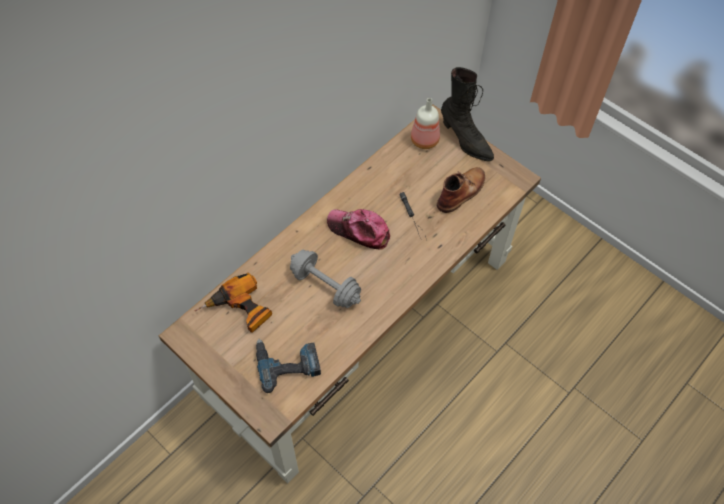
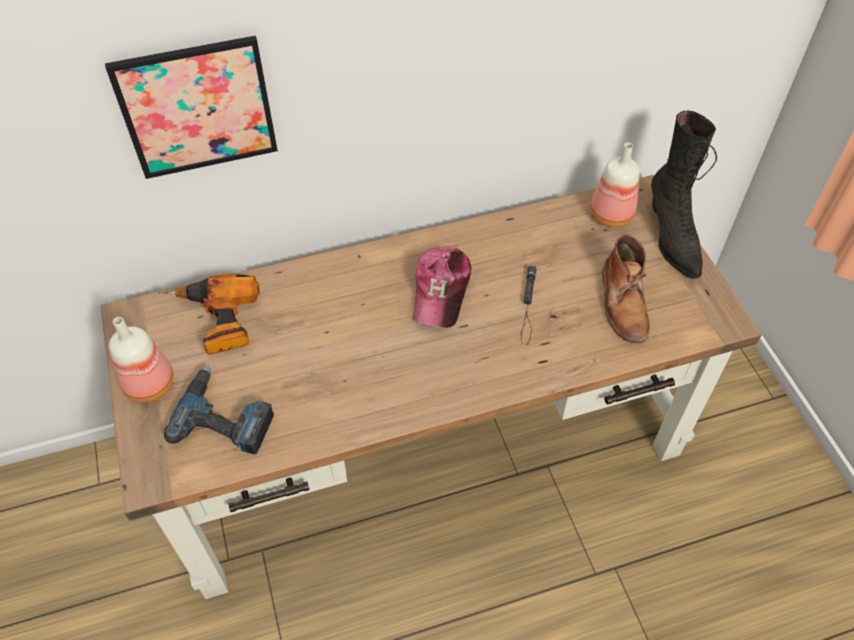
camera: 30 degrees right, 5 degrees down
grey dumbbell [290,250,361,308] -> none
cap [327,209,390,250] -> cap turned 135 degrees counterclockwise [413,246,471,328]
brown boot [437,167,485,213] -> brown boot turned 105 degrees clockwise [602,234,650,343]
none -> picture [105,36,278,179]
none -> bottle [109,317,174,402]

